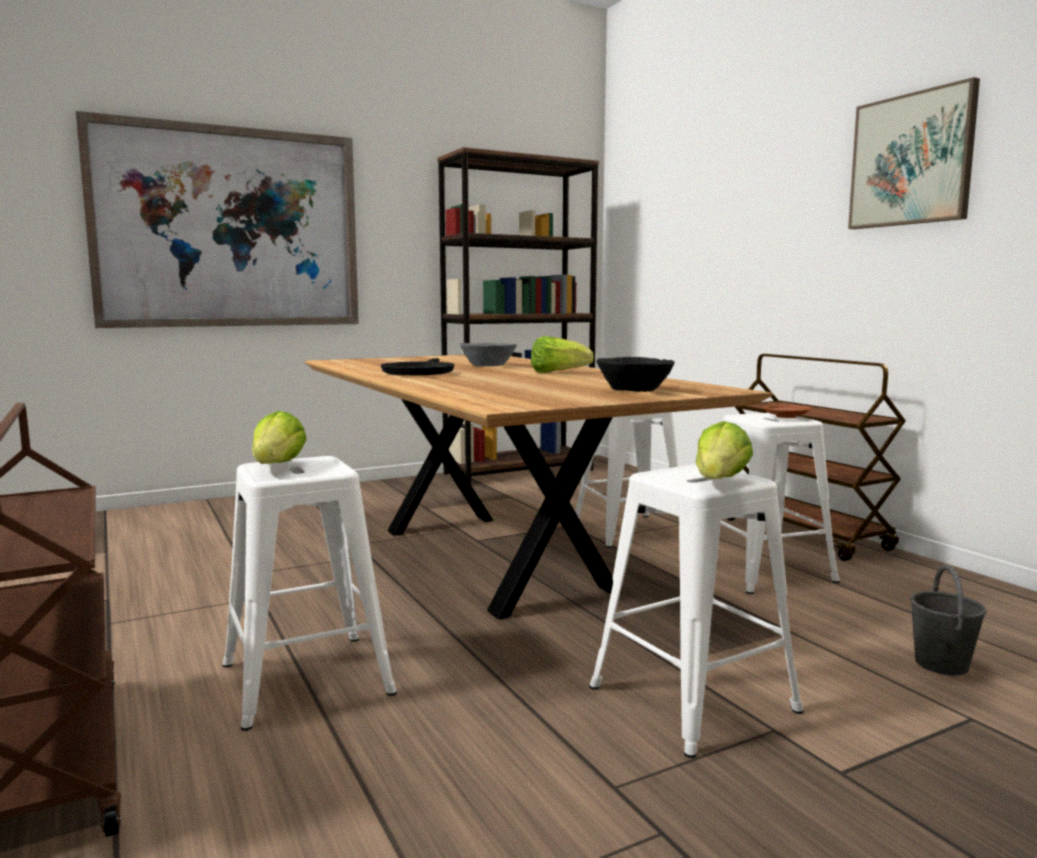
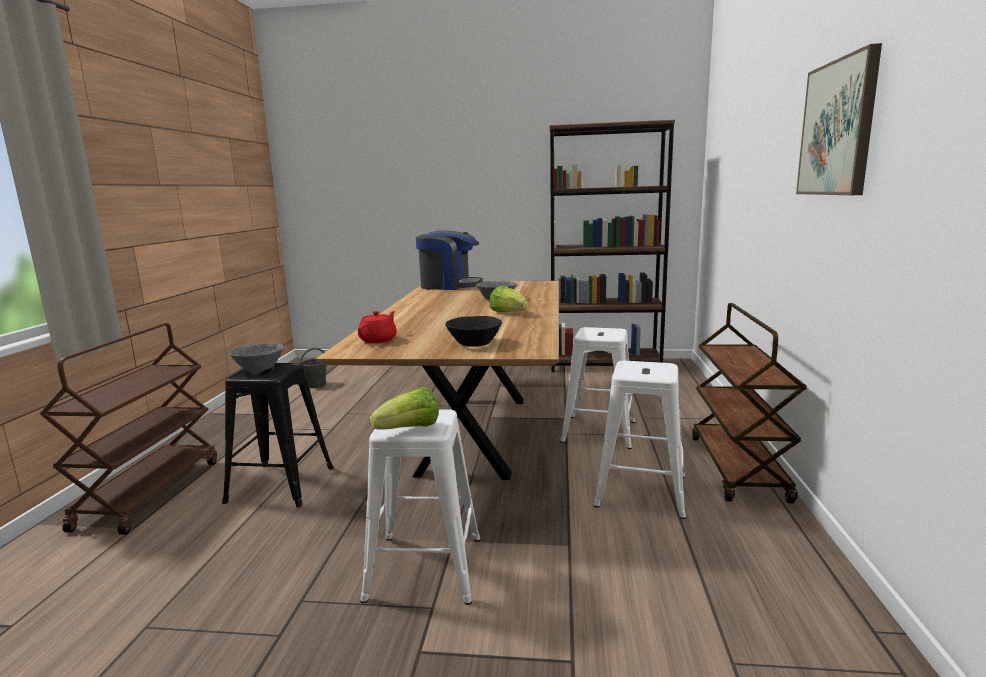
camera: 35 degrees right, 5 degrees up
picture [76,111,359,328] -> none
white stool [223,456,397,731] -> black stool [222,363,334,507]
lettuce [252,411,307,464] -> grey bowl [229,343,284,371]
black frying pan [381,358,455,375] -> none
brown plate [763,404,812,418] -> none
grey bucket [910,564,986,676] -> grey bucket moved to [300,348,326,388]
none -> red teapot [358,311,397,343]
none -> coffee machine [416,230,483,290]

